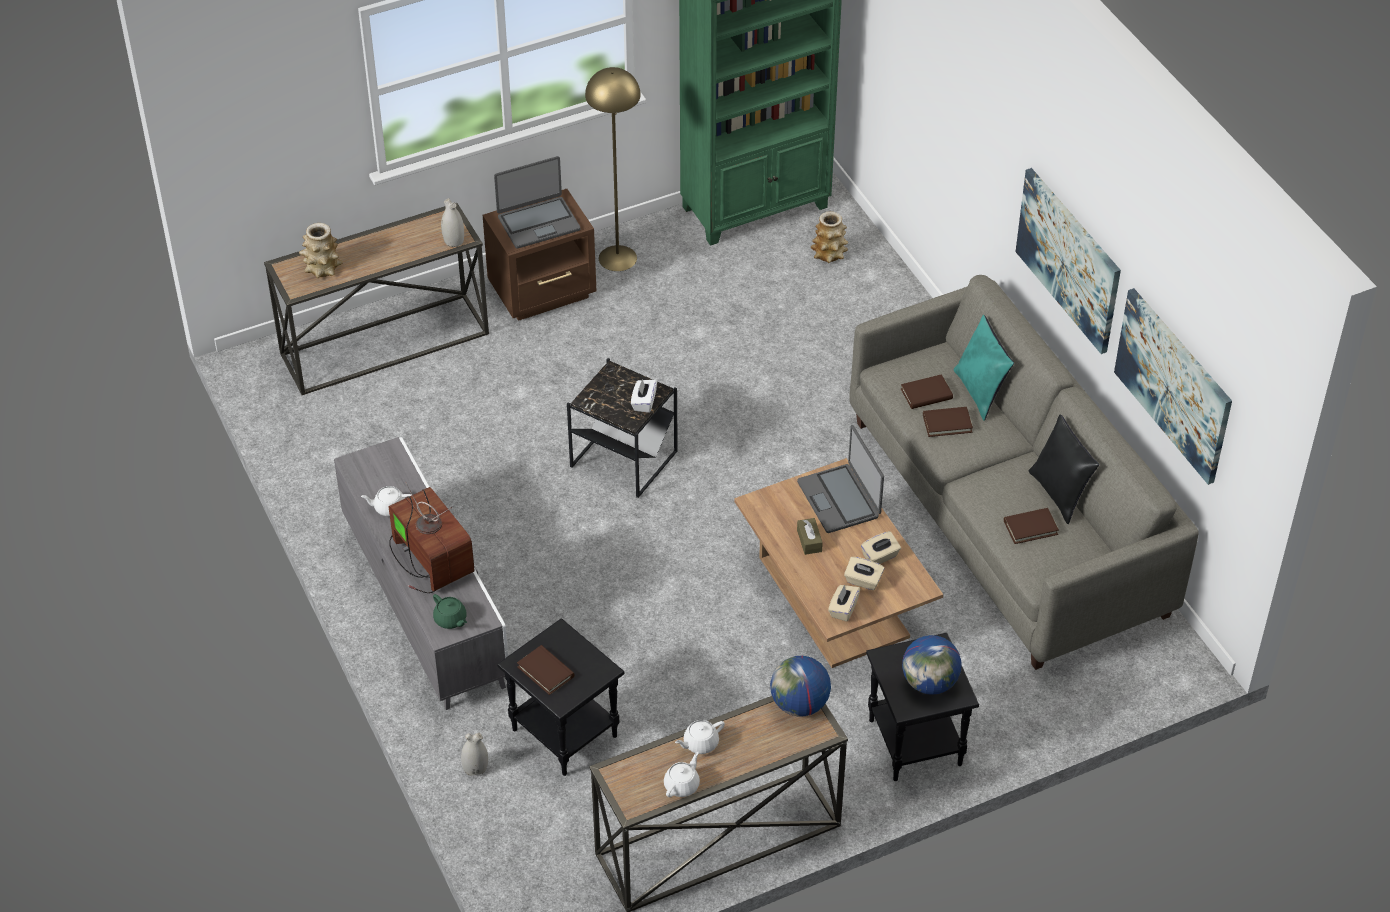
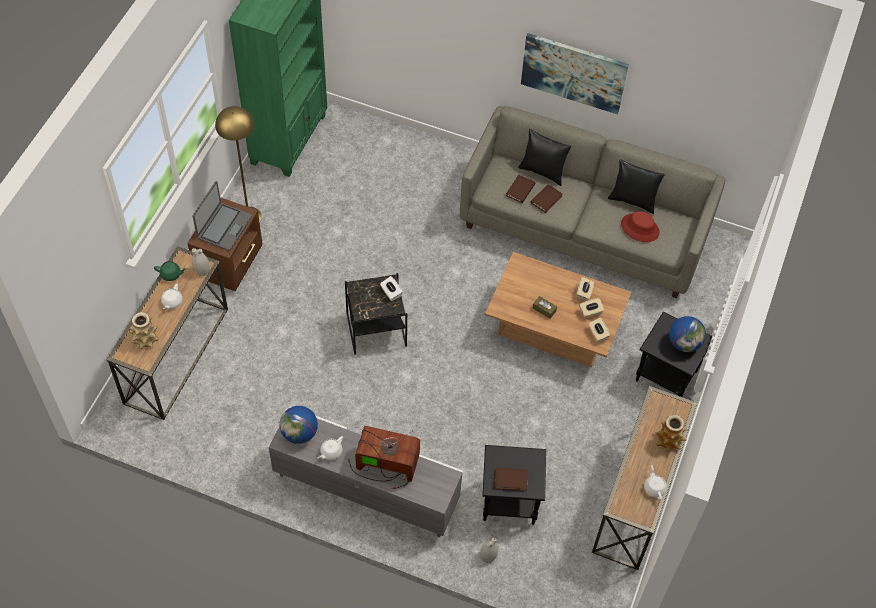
camera: 45 degrees left, 10 degrees up
green teapot [433,594,467,629] -> green teapot moved to [154,261,186,281]
white teapot [675,720,725,754] -> white teapot moved to [161,284,182,309]
globe [770,656,831,717] -> globe moved to [280,406,318,444]
laptop [797,425,884,533] -> none
vase [811,211,848,263] -> vase moved to [656,415,687,452]
turquoise pillow [954,315,1014,421] -> black pillow [518,129,571,186]
brown book [1004,508,1059,544] -> red hat [621,211,660,242]
picture [1114,288,1232,485] -> none

